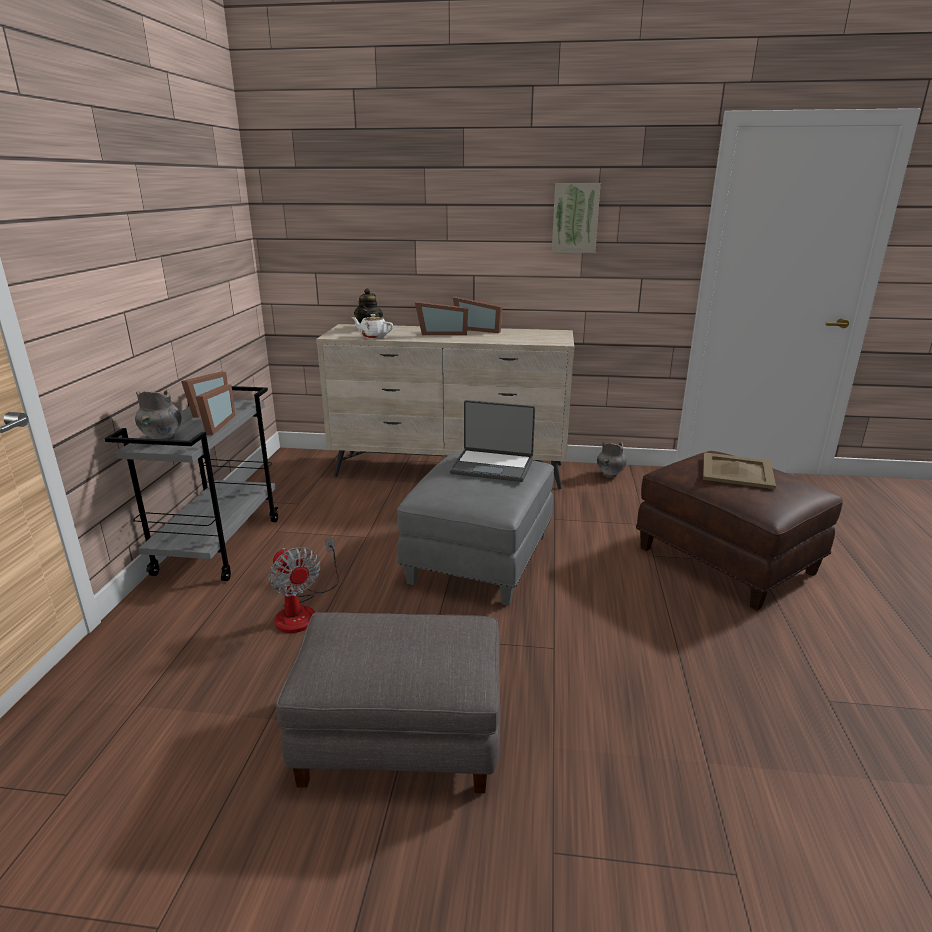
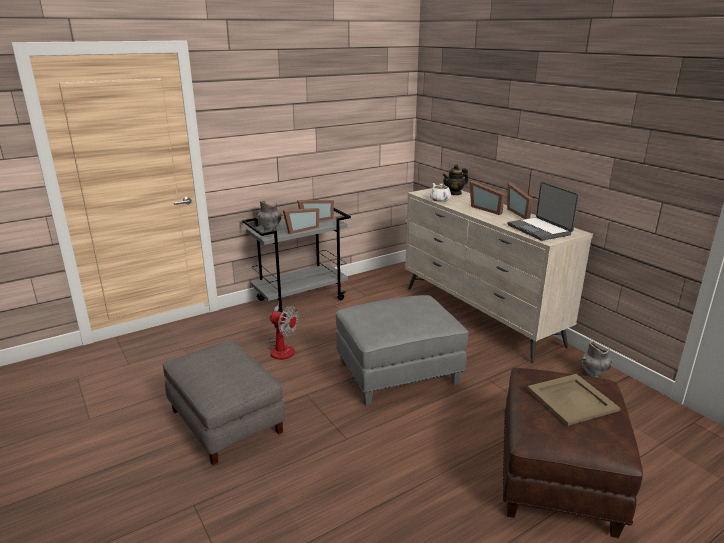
camera: 50 degrees right, 0 degrees up
fan [269,537,339,633] -> fan turned 75 degrees counterclockwise [268,305,299,360]
laptop [450,400,535,482] -> laptop moved to [507,182,579,241]
picture [552,183,601,253] -> none

